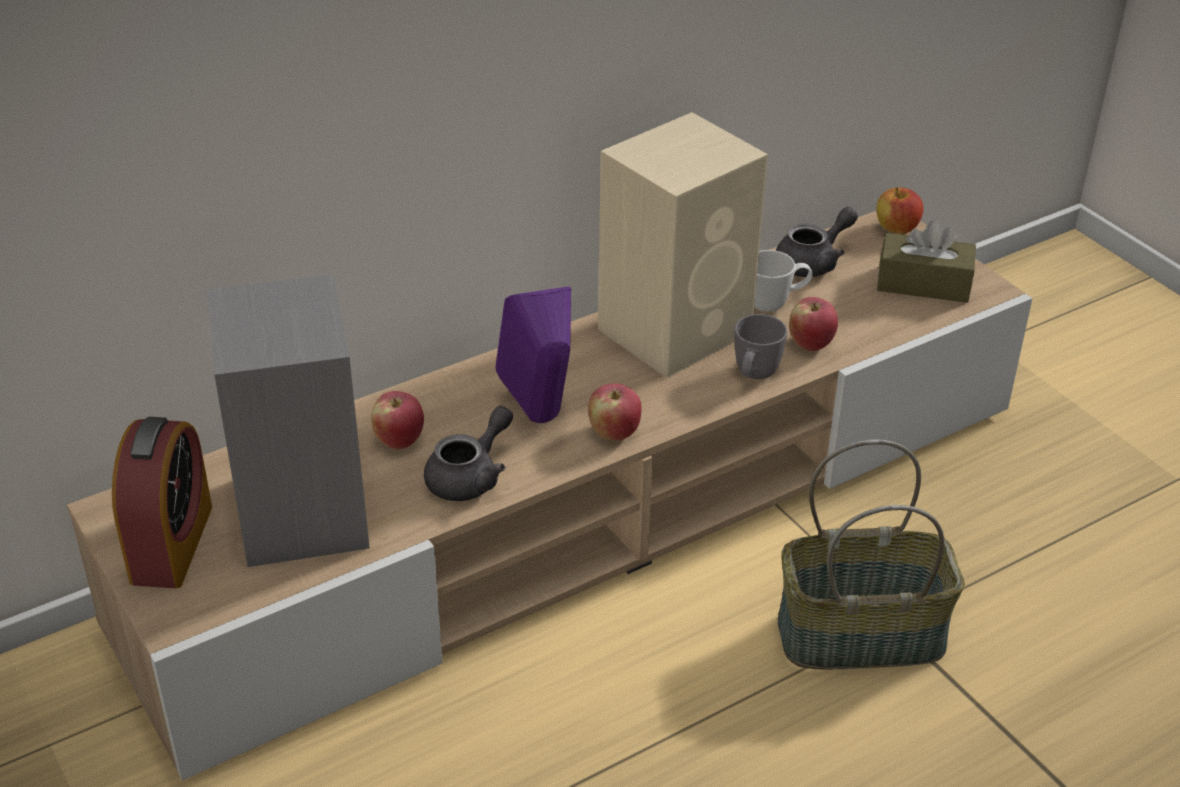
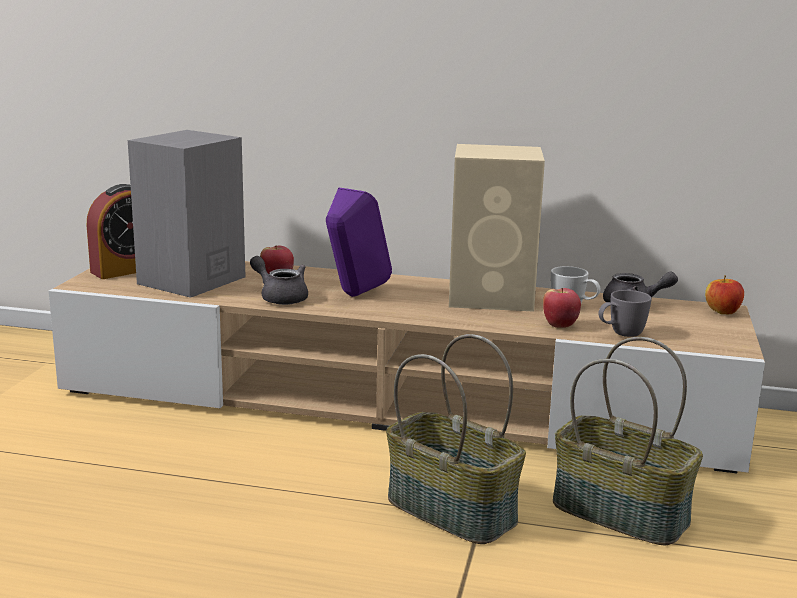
camera: 45 degrees right, 20 degrees down
grey teapot [424,406,513,501] -> grey teapot turned 135 degrees counterclockwise [250,256,308,305]
apple [588,384,642,441] -> none
grey mug [734,314,787,379] -> grey mug moved to [598,290,652,337]
brown tissue box [877,220,976,303] -> none
none -> basket [553,337,703,546]

